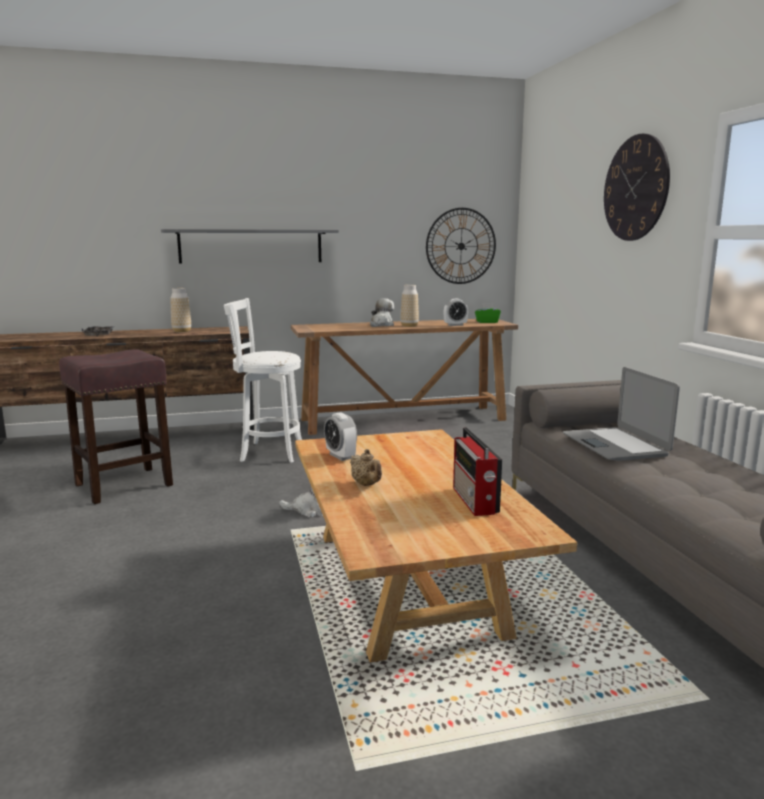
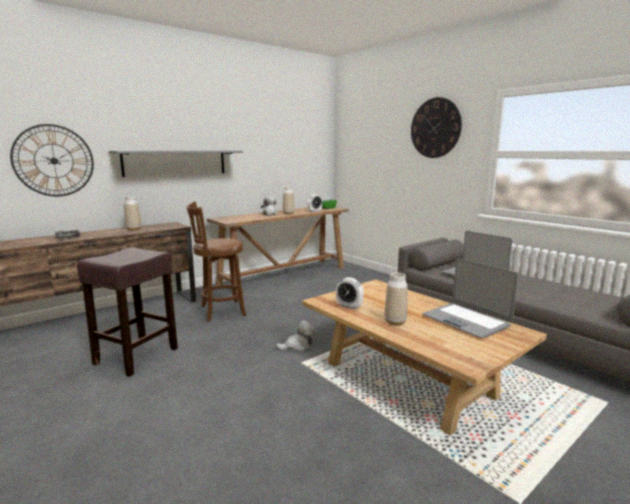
camera: 25 degrees left, 0 degrees up
white stool [224,298,302,463] -> brown stool [186,201,247,322]
beige teapot [350,449,382,486] -> vase [384,273,408,326]
wall clock [426,208,496,284] -> wall clock moved to [10,124,94,197]
radio [453,427,502,516] -> laptop [422,258,519,338]

